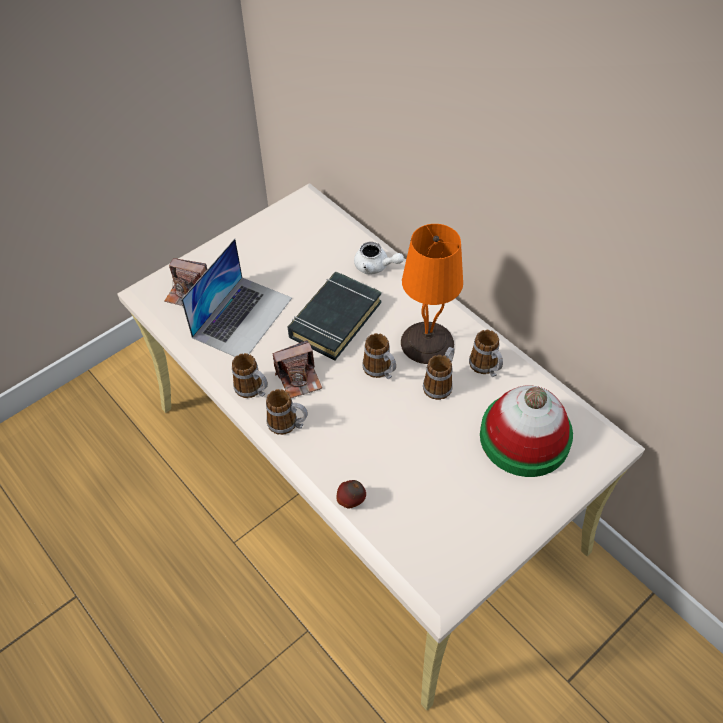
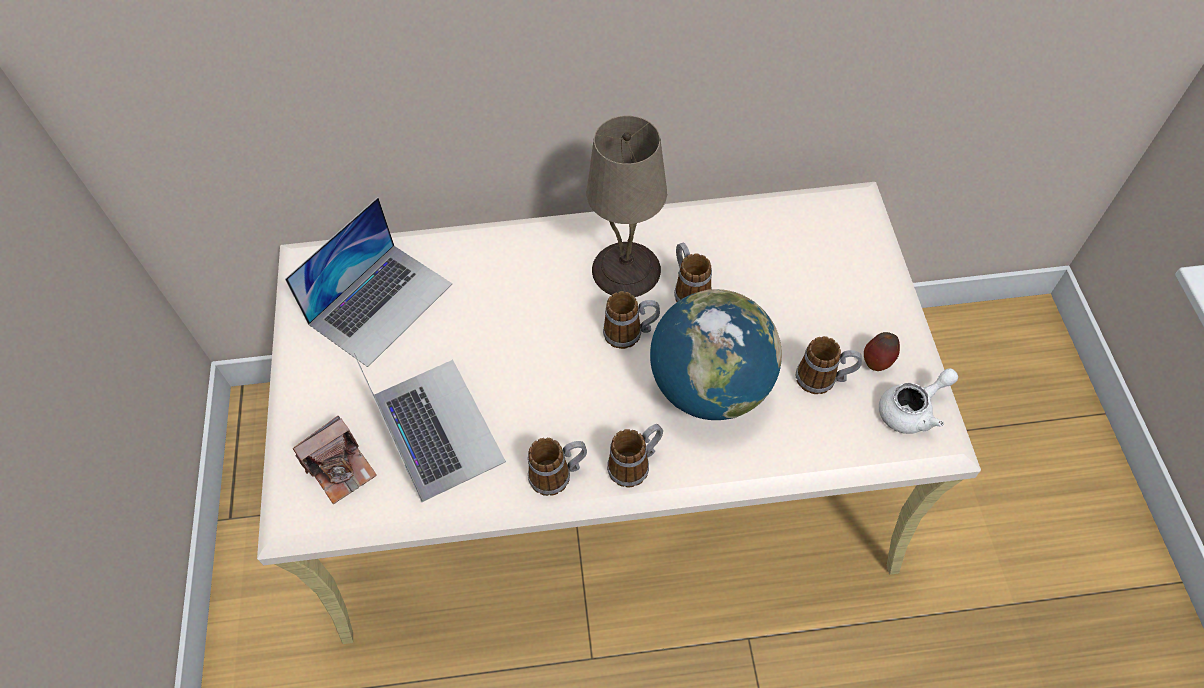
camera: 55 degrees left, 5 degrees up
camera [273,340,322,398] -> none
black book [288,272,382,360] -> none
apple [337,480,366,508] -> apple moved to [864,332,900,371]
white teapot [354,242,404,274] -> white teapot moved to [879,368,958,434]
orange table lamp [401,224,463,364] -> beige table lamp [586,116,667,297]
mug [469,330,503,377] -> mug moved to [796,336,862,394]
hat [480,385,573,477] -> none
none -> laptop [285,197,452,367]
none -> globe [650,289,782,420]

